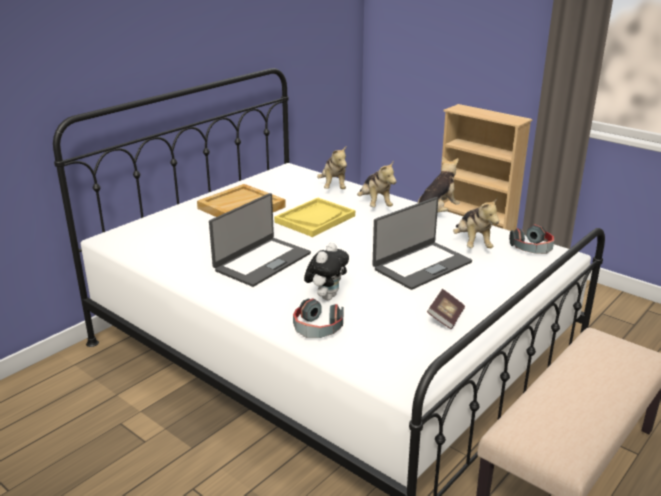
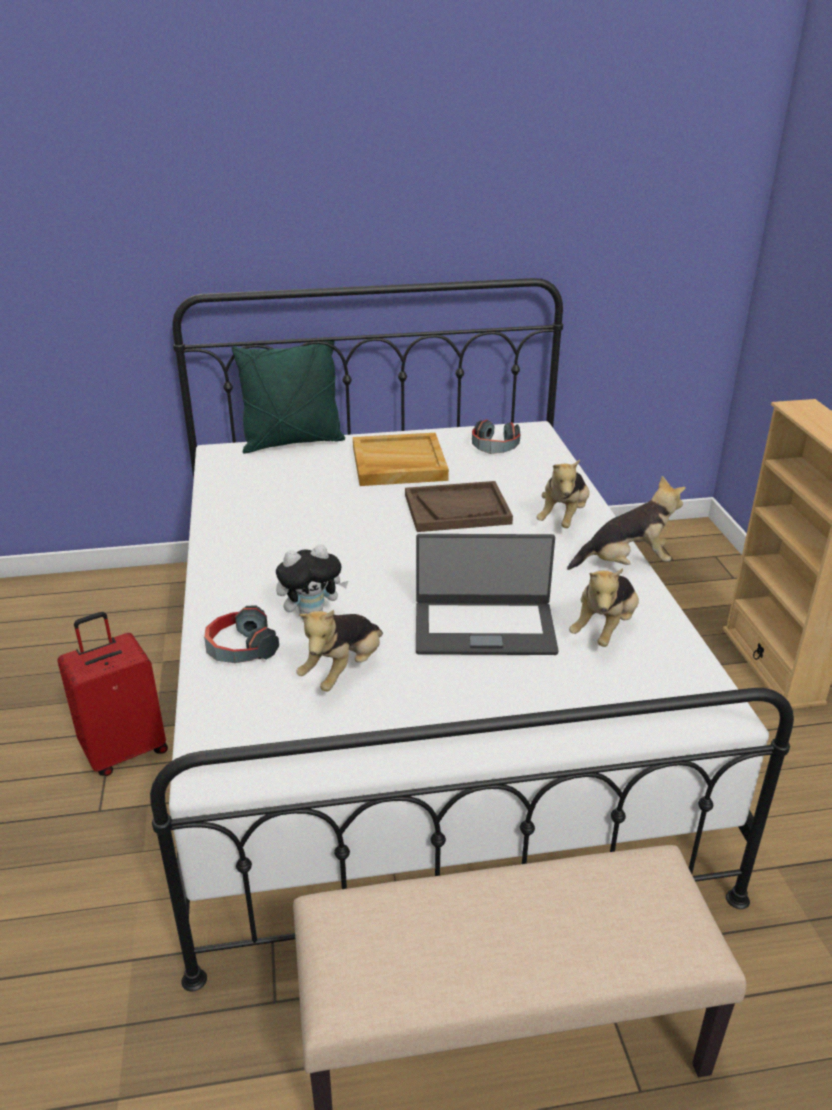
camera: 40 degrees right, 5 degrees up
laptop [209,193,311,287] -> none
yellow tray [274,198,355,237] -> brown tray [405,481,513,532]
plush toy [317,145,347,189] -> plush toy moved to [297,610,383,691]
book [427,289,465,329] -> none
headphones [509,224,554,254] -> headphones moved to [472,419,520,454]
none -> red suitcase [57,612,168,776]
none -> green pillow [232,341,345,454]

